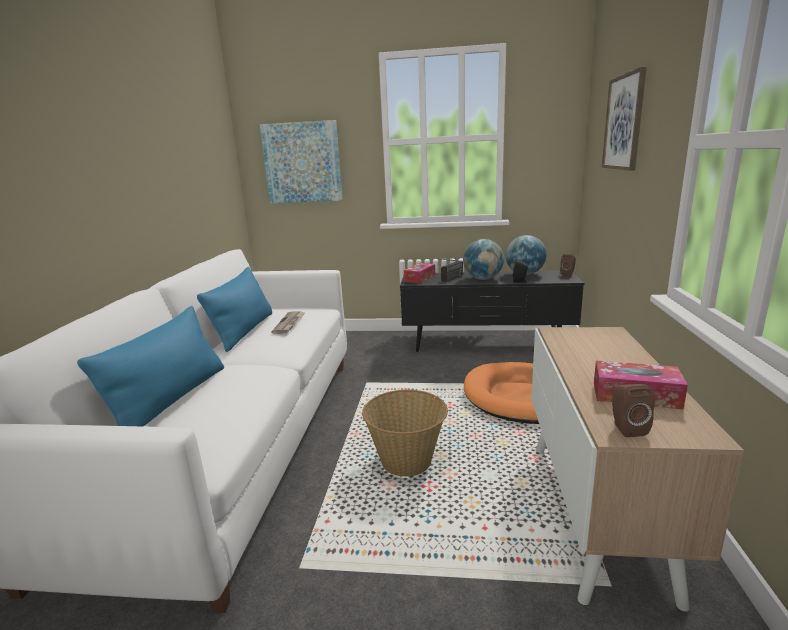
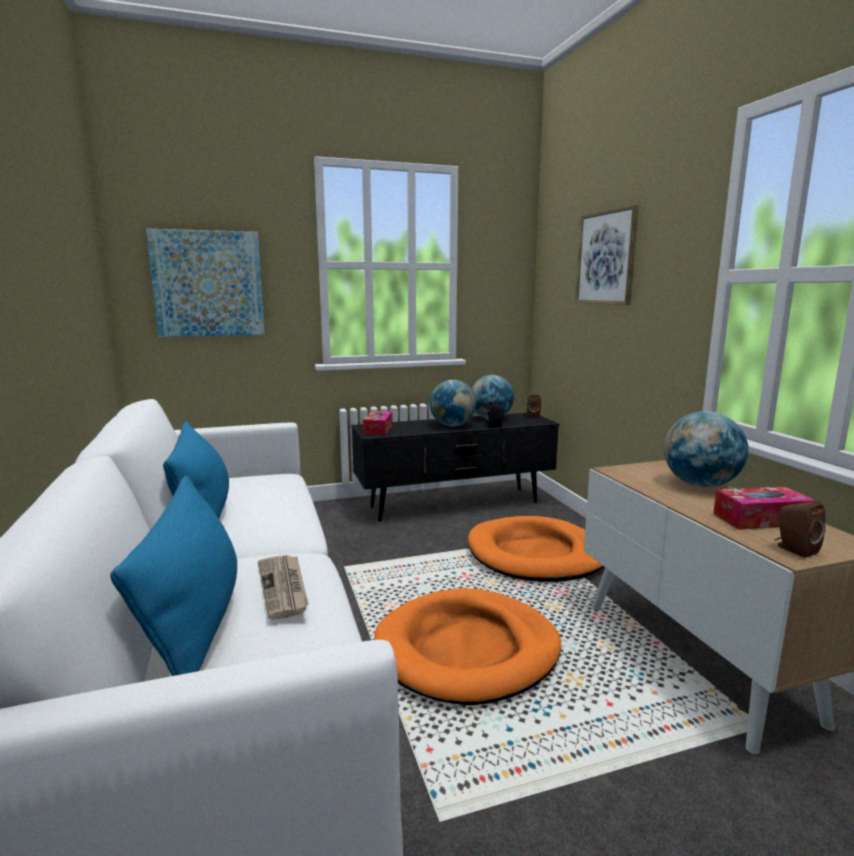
camera: 25 degrees left, 5 degrees down
newspaper [271,311,305,334] -> newspaper moved to [258,555,309,620]
basket [362,390,448,477] -> orange dog bed [374,589,561,705]
radio [435,258,463,282] -> none
none -> globe [664,411,748,487]

